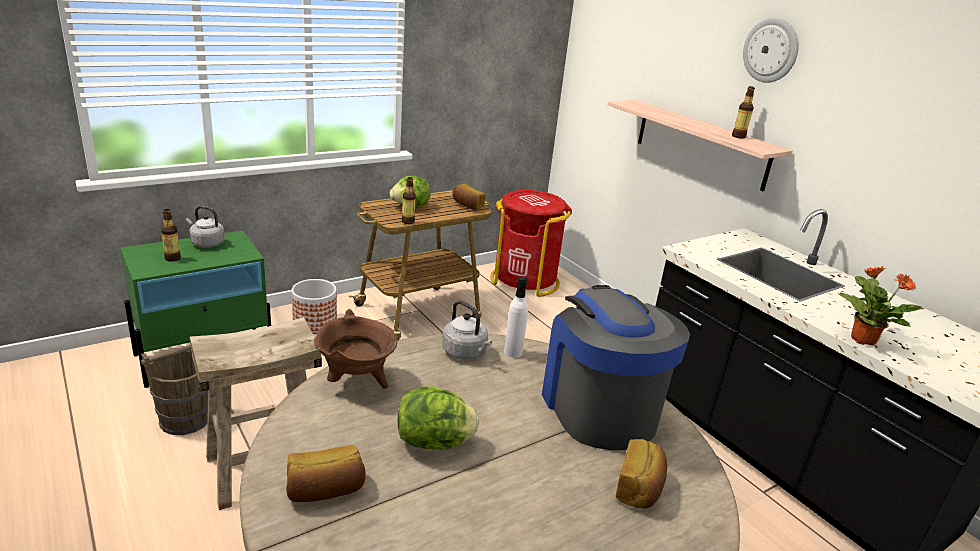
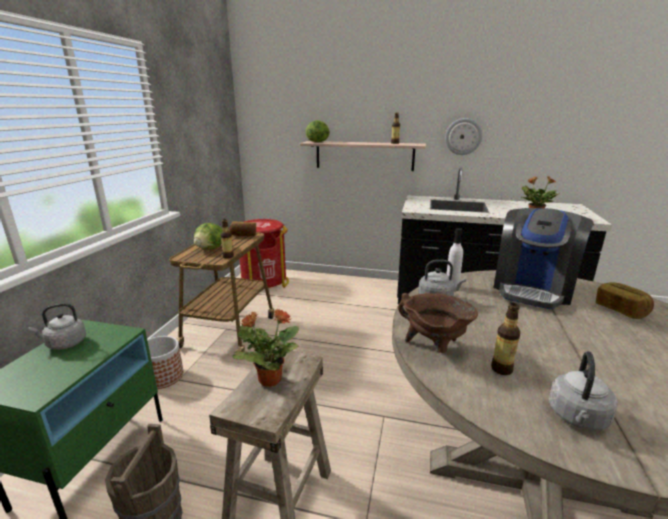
camera: 40 degrees left, 5 degrees down
bottle [161,209,181,262] -> bottle moved to [491,303,520,375]
bread [286,445,366,502] -> grey kettle [549,351,617,430]
lettuce [397,386,479,450] -> lettuce moved to [306,120,330,142]
coffee machine [542,285,690,450] -> coffee machine turned 90 degrees counterclockwise [494,208,594,309]
wall clock [743,17,798,83] -> wall clock moved to [445,118,482,155]
none -> potted plant [232,309,299,387]

